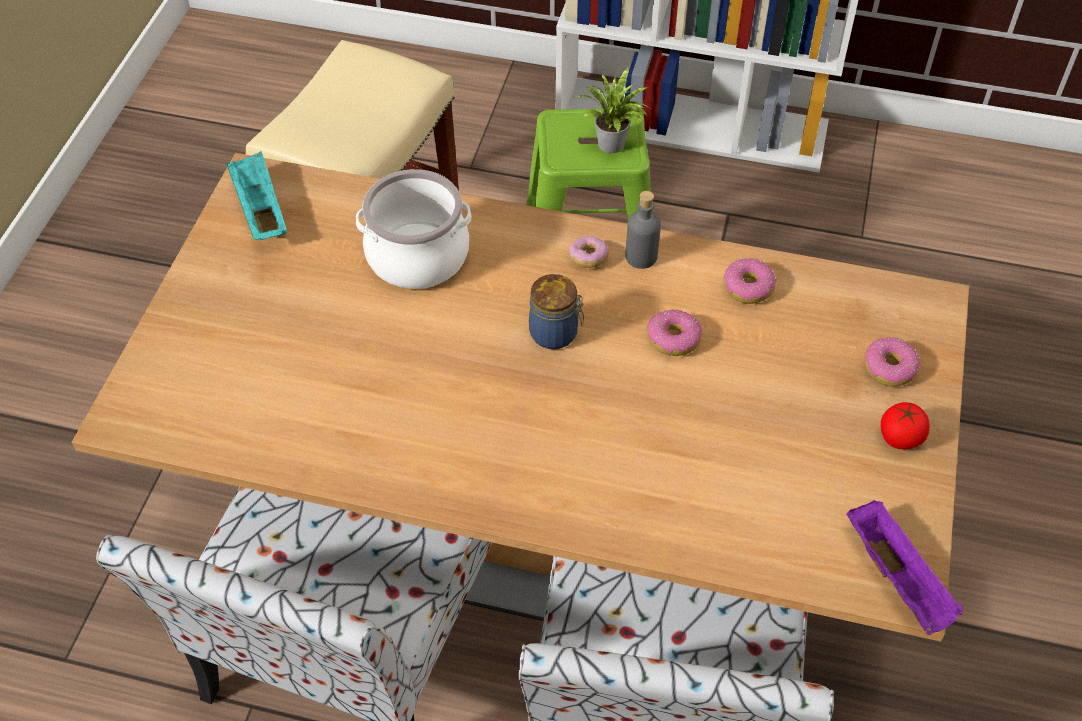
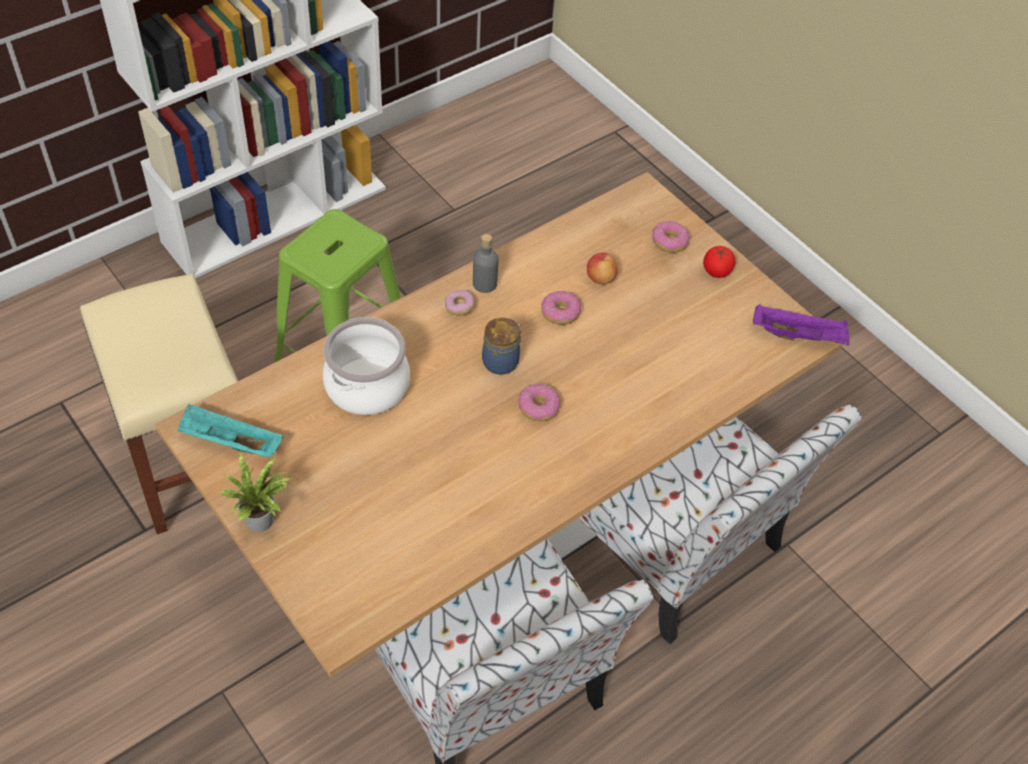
camera: 55 degrees left, 0 degrees up
potted plant [576,68,650,153] -> potted plant moved to [221,451,292,532]
donut [723,258,776,304] -> donut moved to [518,384,560,421]
none -> apple [587,252,618,284]

